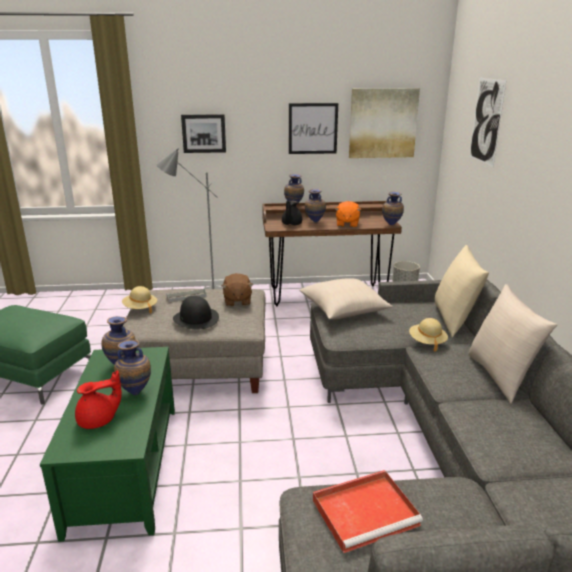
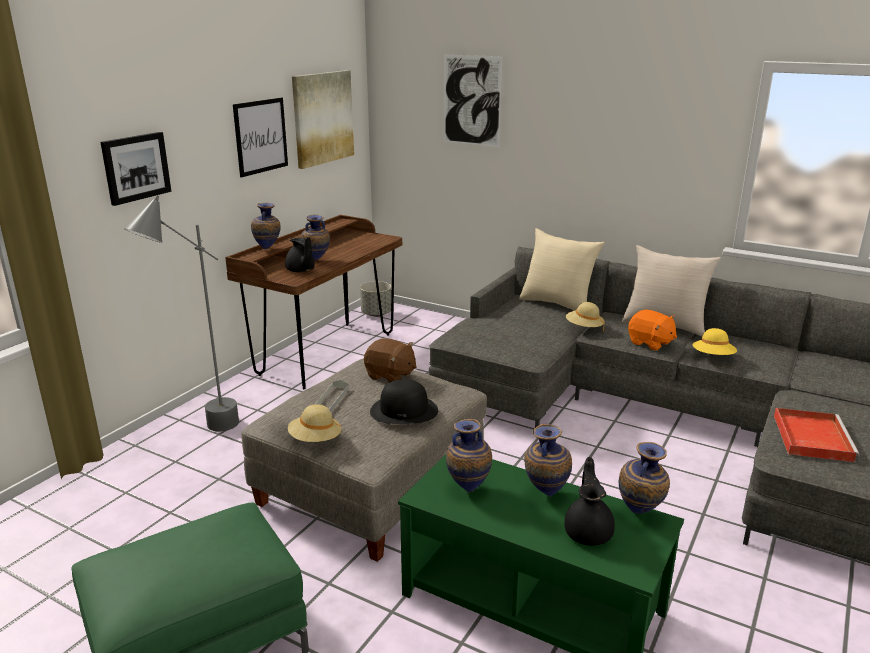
camera: 55 degrees left, 0 degrees up
red teapot [75,370,122,429] -> black teapot [564,457,615,546]
beige pillow [299,278,393,319] -> none
orange plush toy [335,201,361,228] -> orange plush toy moved to [628,309,677,351]
vase [382,191,404,225] -> vase moved to [619,442,670,514]
none -> yellow hat [693,328,737,355]

